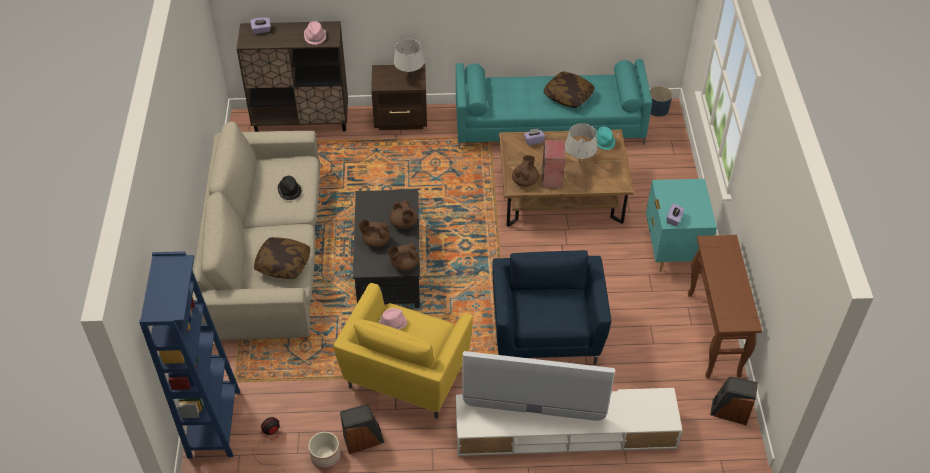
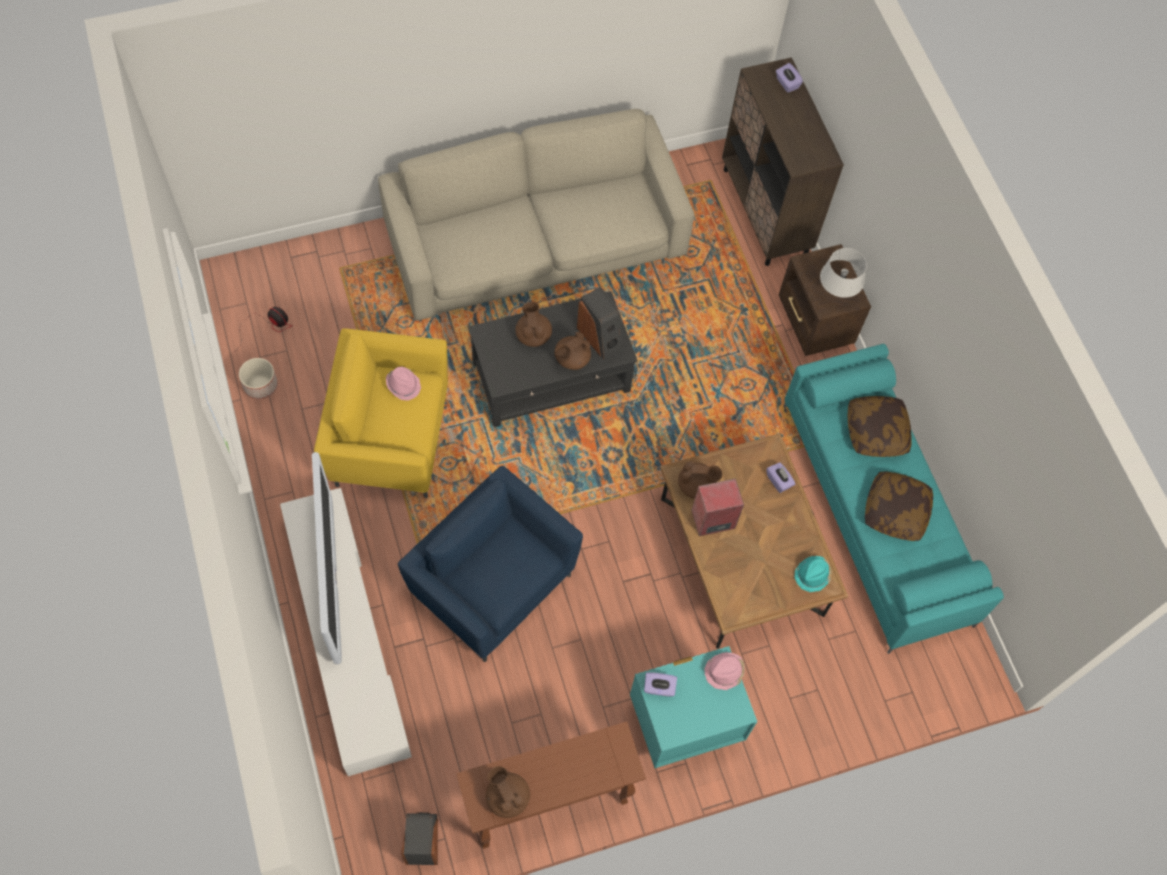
camera: 70 degrees right, 15 degrees up
blue bookcase [139,251,240,459] -> none
pillow [254,237,310,279] -> pillow moved to [847,396,912,457]
black hat [277,176,302,200] -> none
pink hat [304,21,326,45] -> pink hat moved to [704,652,745,690]
speaker [340,405,385,454] -> speaker moved to [577,287,622,360]
brown teapot [387,242,419,271] -> brown teapot moved to [486,766,530,818]
blue armchair [493,250,612,365] -> blue armchair turned 120 degrees counterclockwise [398,466,583,662]
grey table lamp [565,123,597,163] -> none
blue planter [650,86,672,117] -> none

